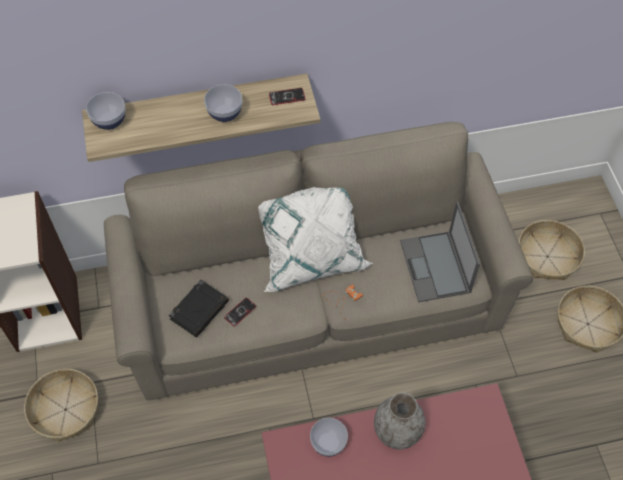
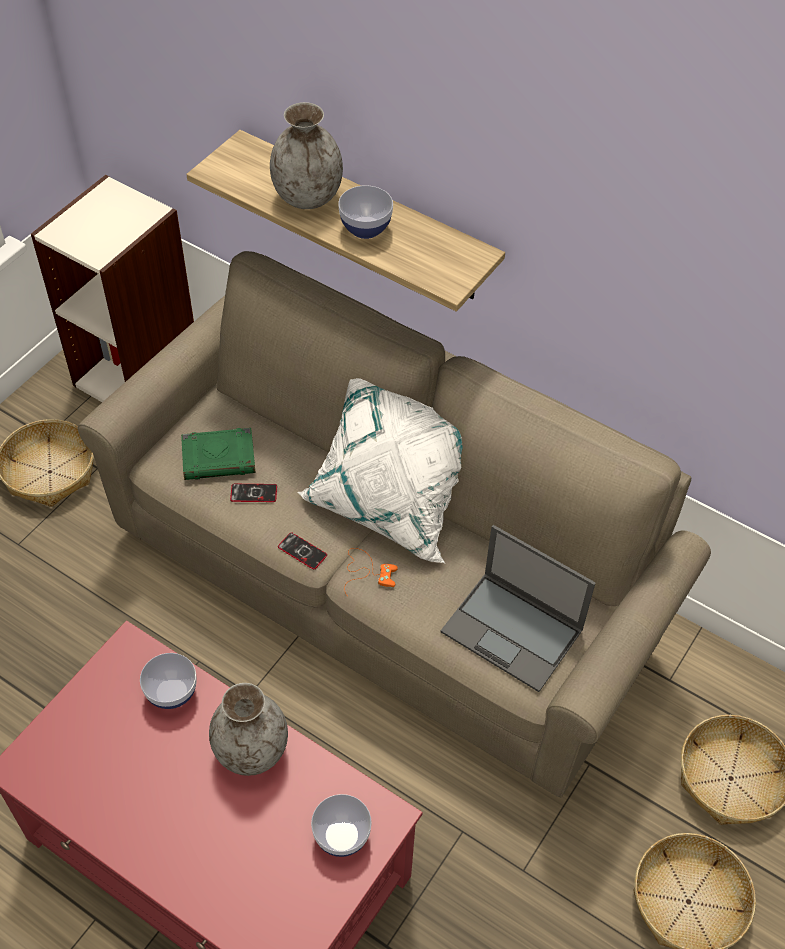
camera: 45 degrees right, 5 degrees down
bowl [86,92,125,130] -> bowl moved to [311,794,372,857]
black book [169,280,229,337] -> green book [181,428,256,480]
phone [269,88,305,105] -> phone moved to [278,533,327,570]
laptop [400,202,480,302] -> laptop turned 90 degrees counterclockwise [440,525,596,692]
none -> grey vase [270,102,343,209]

